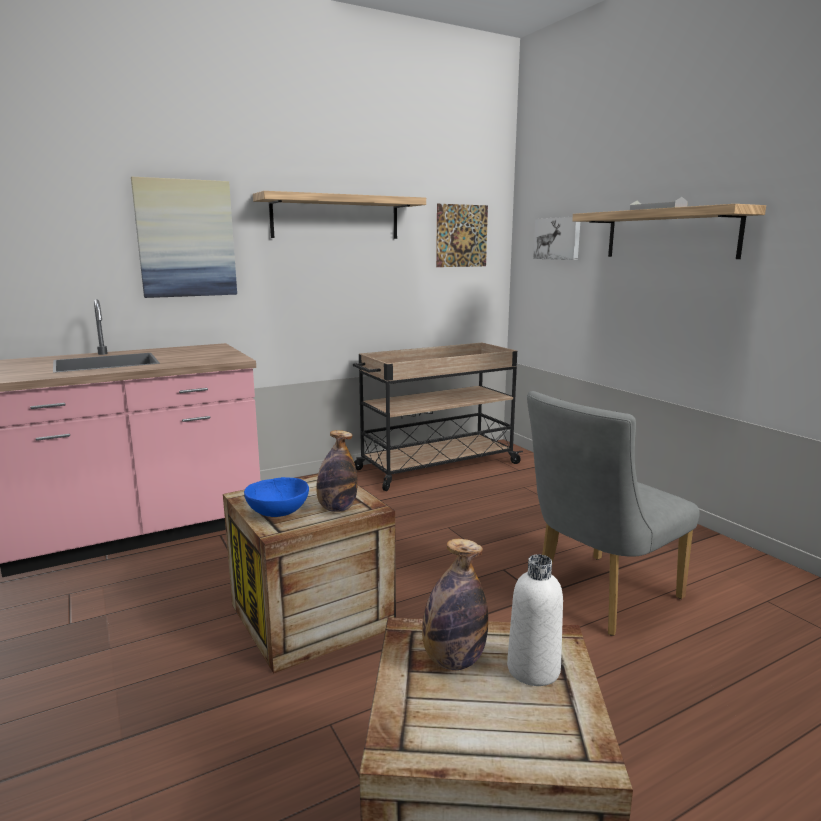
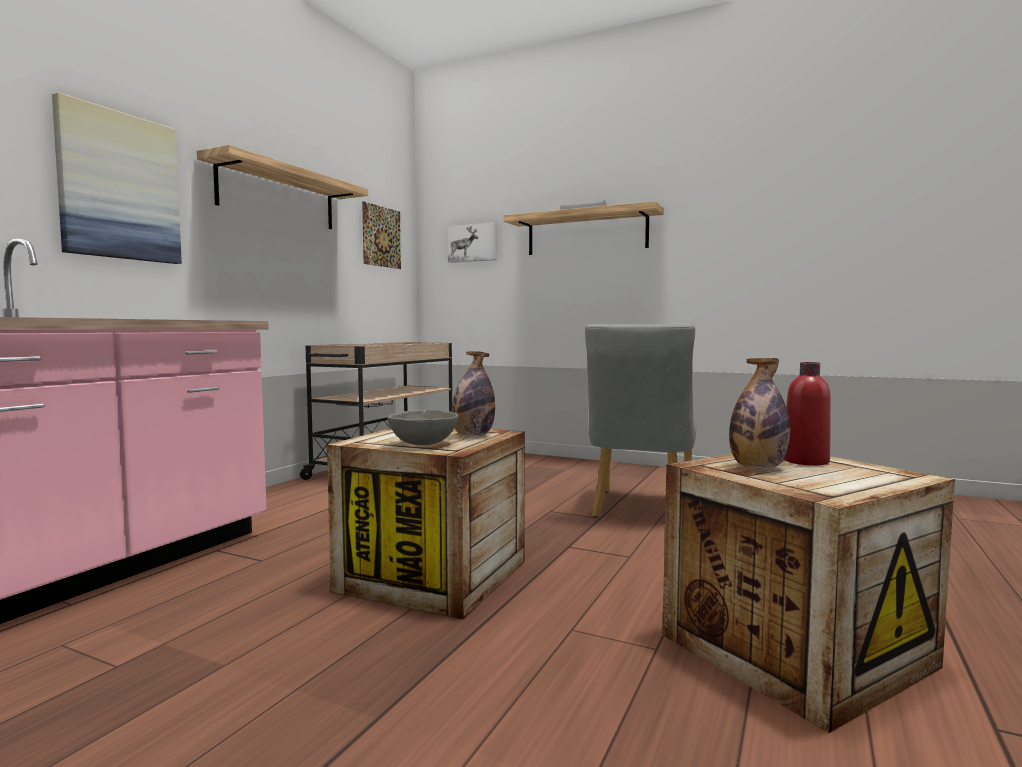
camera: 35 degrees left, 10 degrees down
blue bowl [244,477,309,517] -> grey bowl [387,410,458,445]
white bottle [507,554,563,686] -> red bottle [784,362,831,466]

